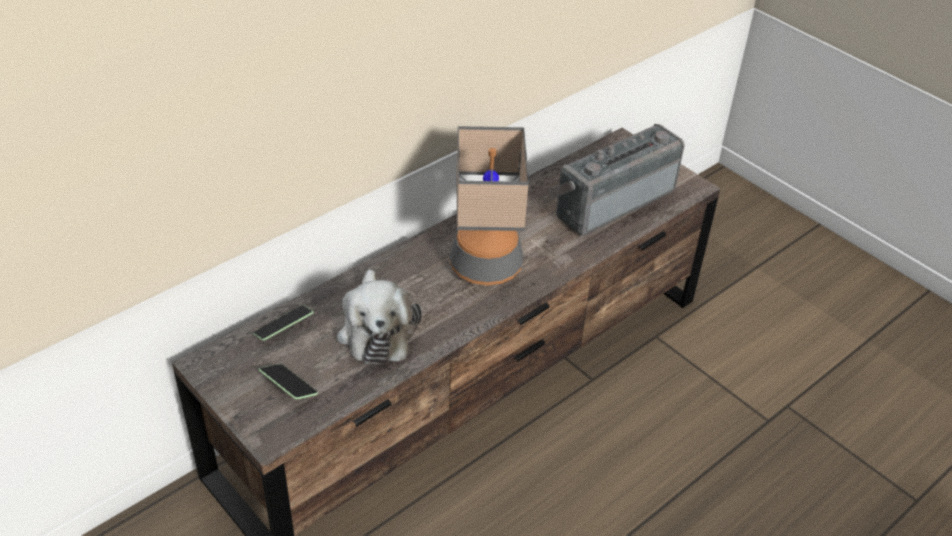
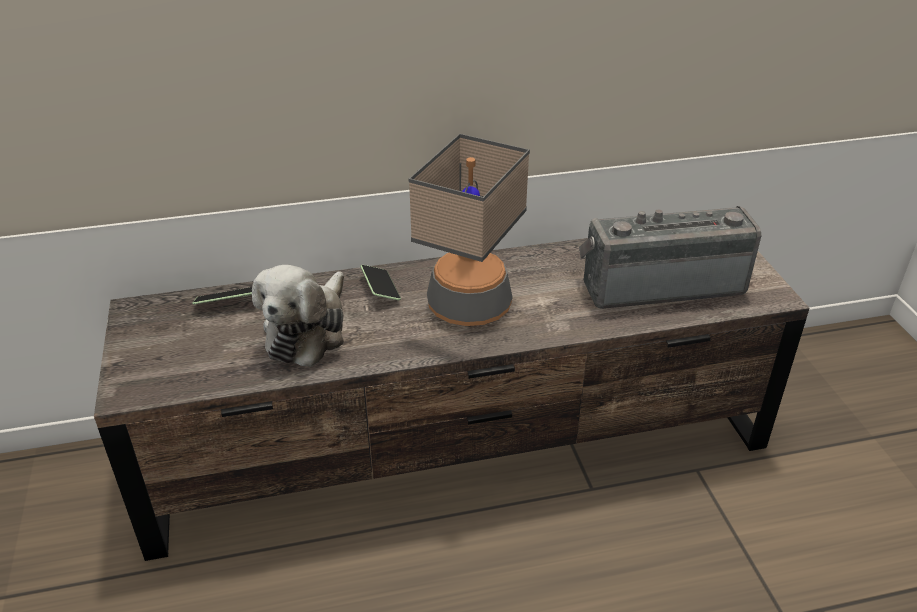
camera: 30 degrees right, 5 degrees down
phone [259,364,318,399] -> phone moved to [360,265,401,300]

